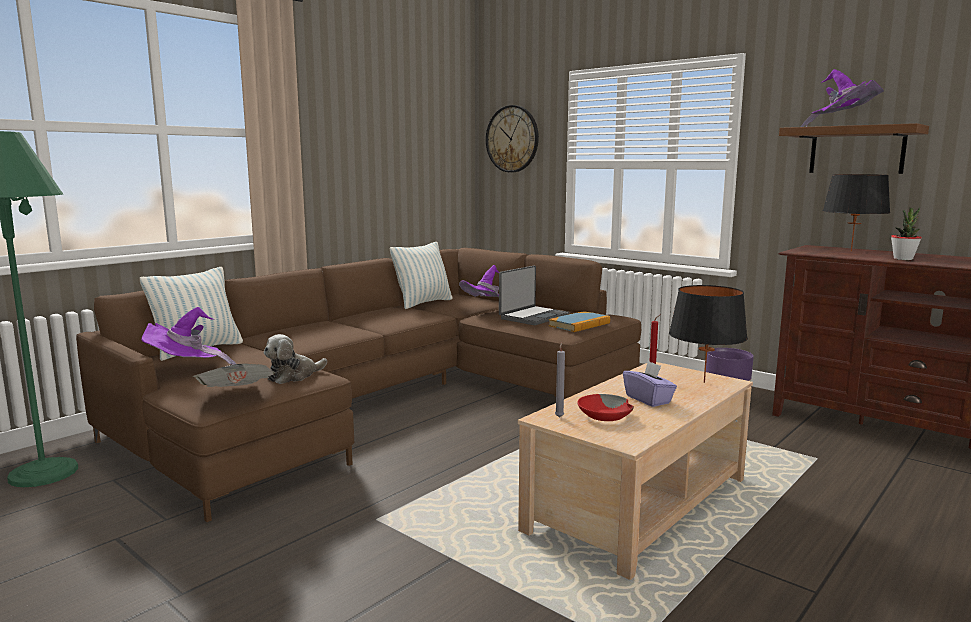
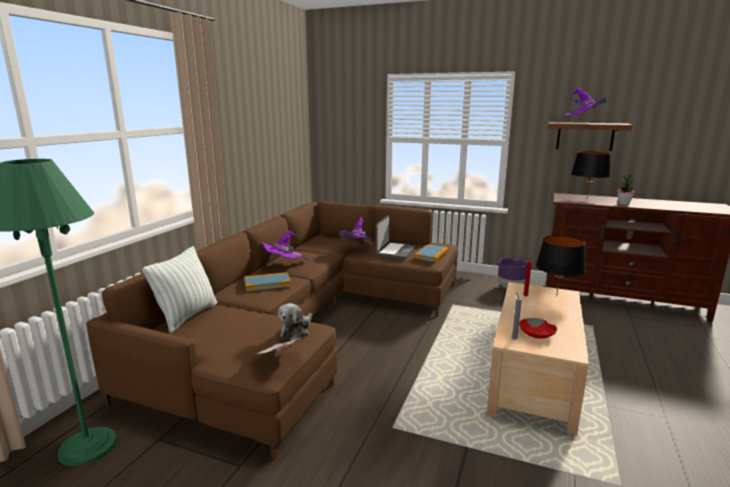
camera: 20 degrees left, 5 degrees up
purple hat [141,307,236,365] -> purple hat moved to [262,230,310,262]
pillow [390,242,453,309] -> none
wall clock [486,105,539,173] -> none
purple tissue box [623,361,677,407] -> none
none -> book [245,272,291,292]

